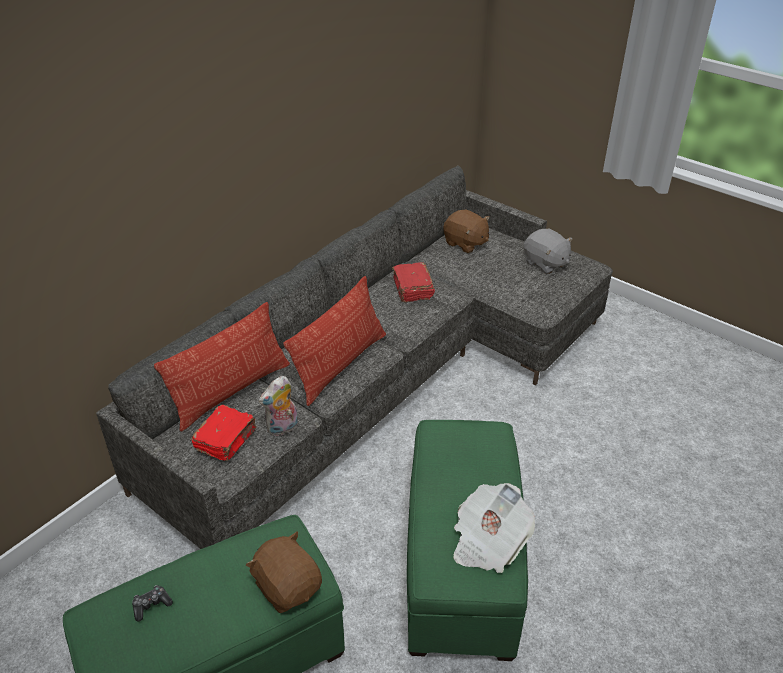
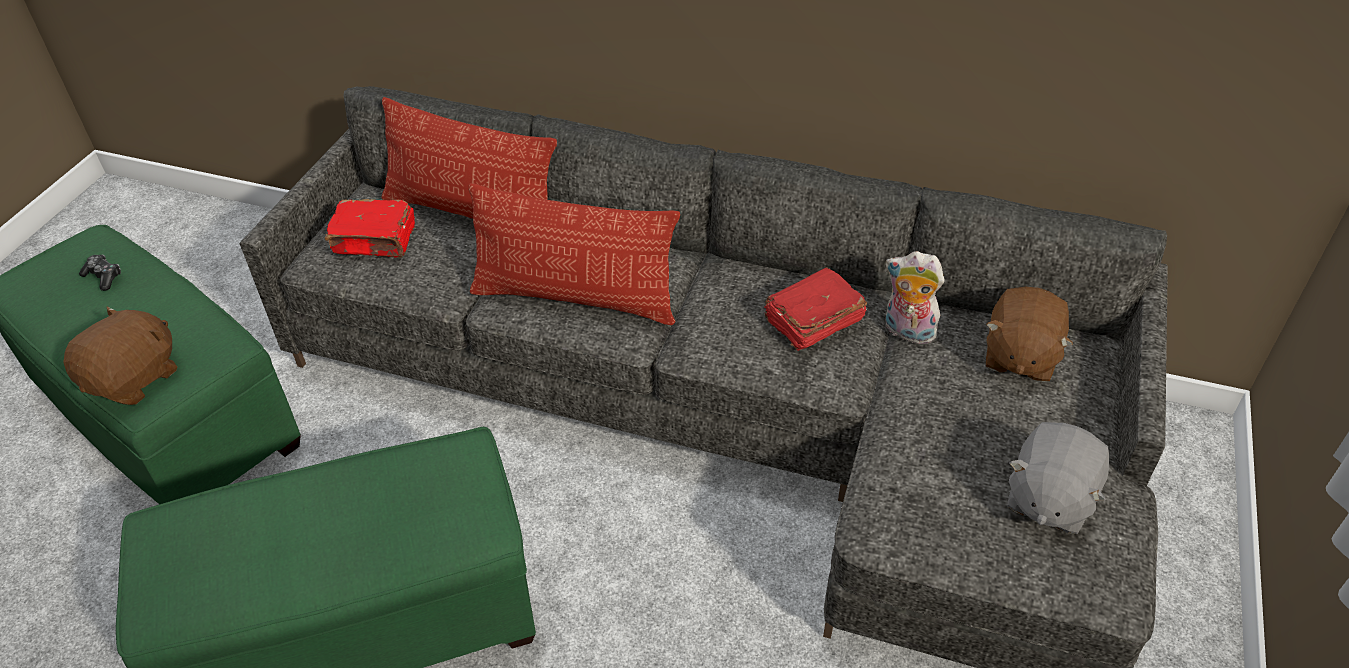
camera: 70 degrees right, 5 degrees up
plush toy [259,376,298,436] -> plush toy moved to [885,251,945,346]
newspaper [453,483,535,573] -> none

